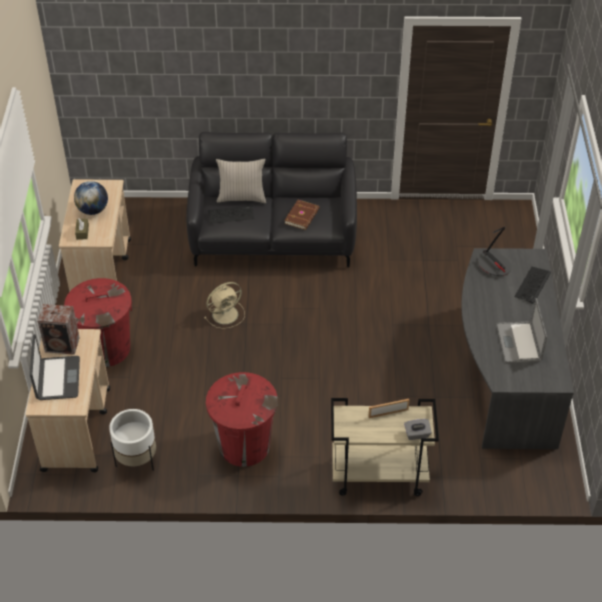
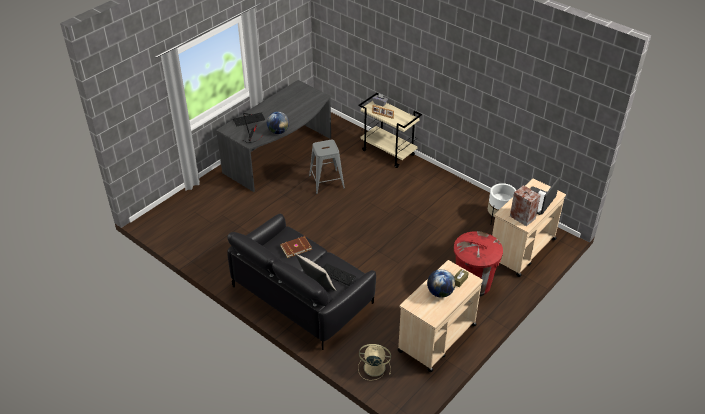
camera: 140 degrees left, 5 degrees down
beige fan [204,282,245,329] -> beige fan moved to [358,344,391,381]
red trash can [206,372,278,467] -> none
laptop [496,298,547,363] -> none
none -> globe [267,112,289,134]
none -> grey stool [309,140,345,194]

